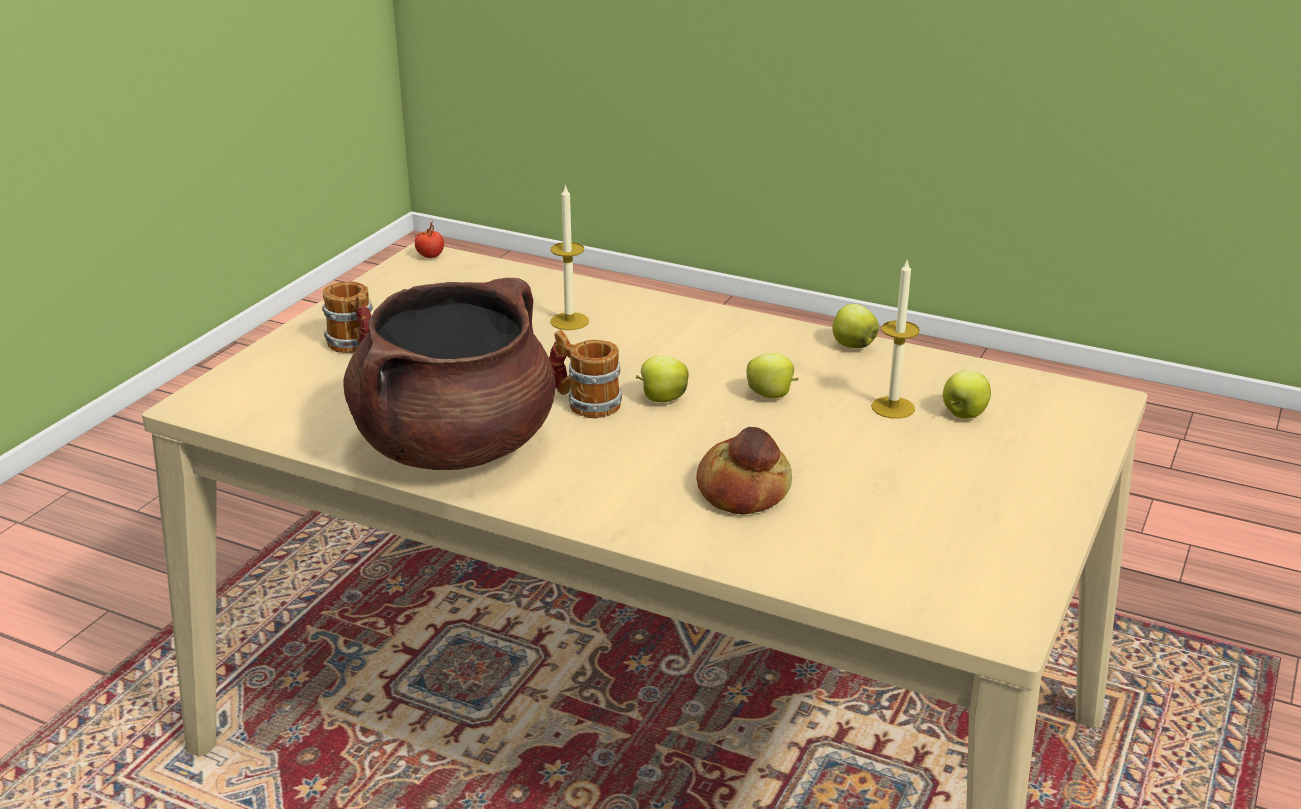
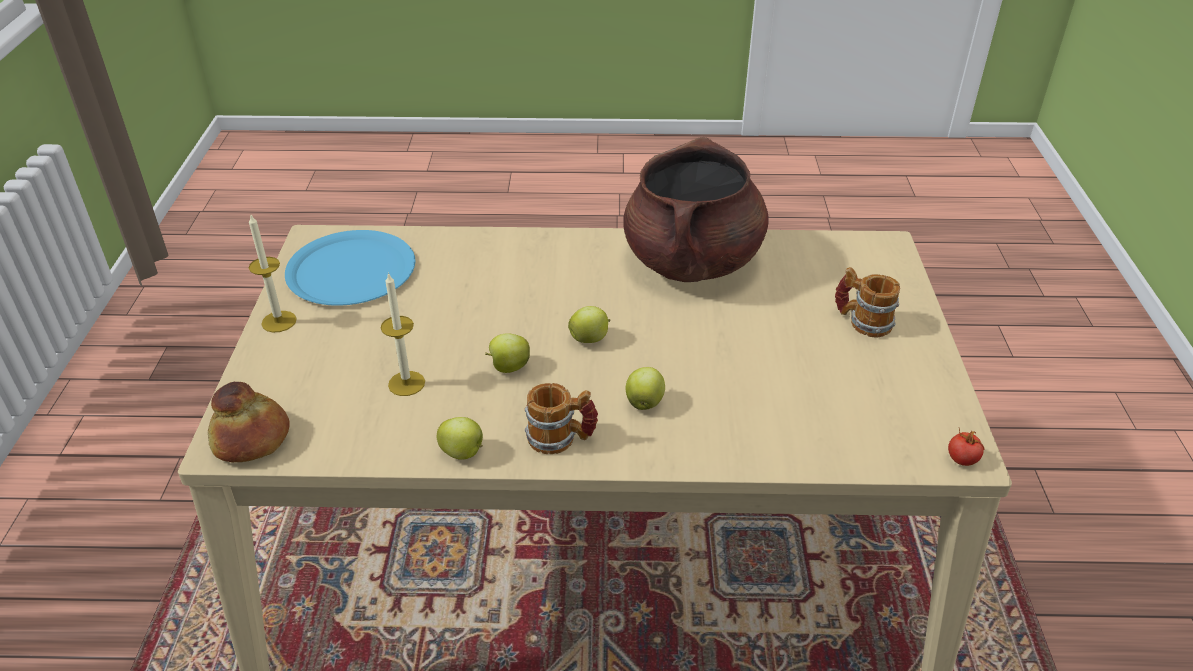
camera: 155 degrees right, 10 degrees up
mug [549,330,622,418] -> mug moved to [525,383,598,454]
candle [551,184,589,330] -> candle moved to [249,213,297,333]
bread [697,427,792,515] -> bread moved to [208,382,290,462]
apple [943,370,991,419] -> apple moved to [625,367,665,410]
none -> blue plate [285,230,415,306]

